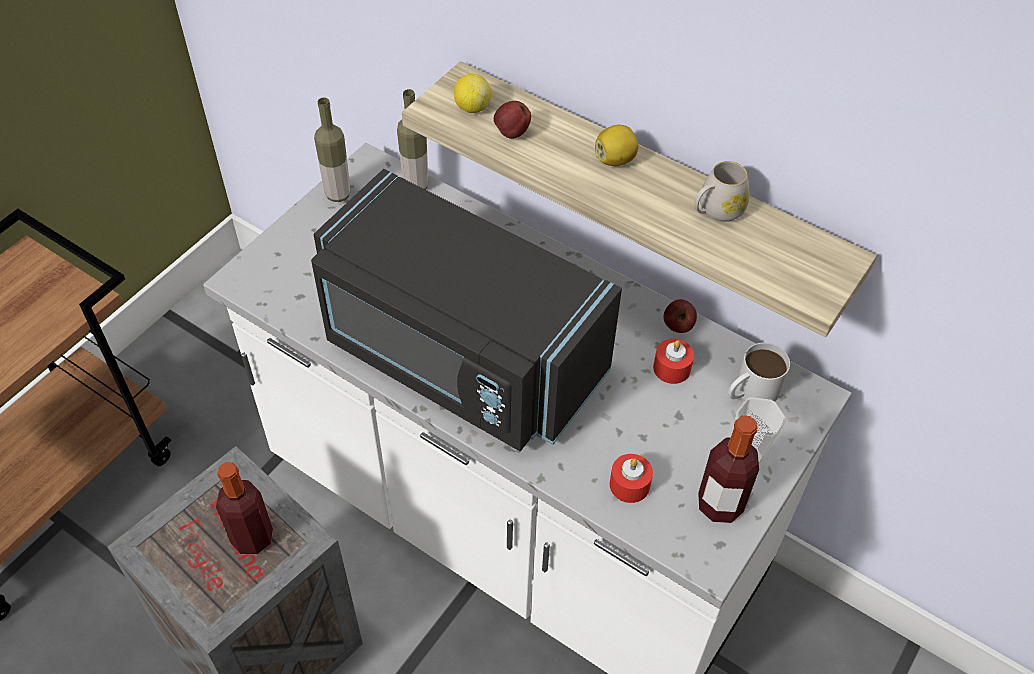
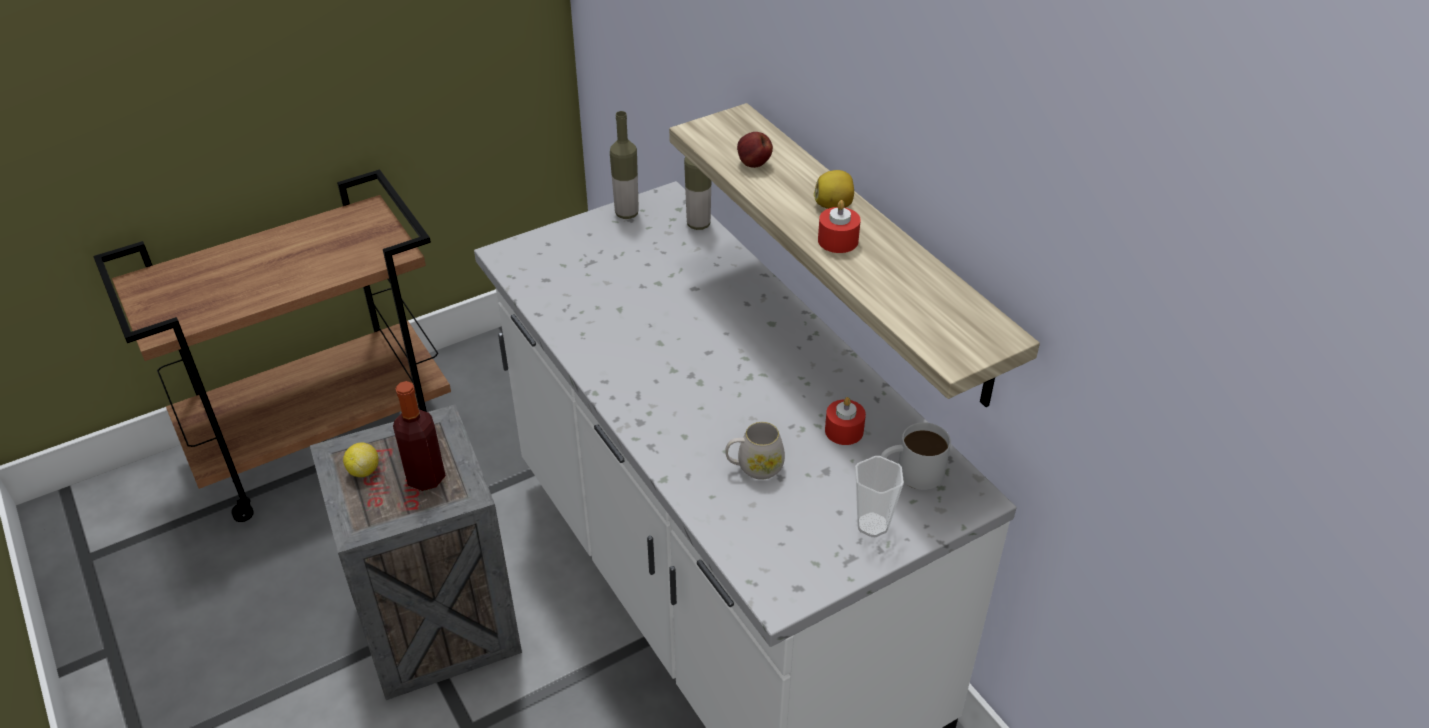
camera: 25 degrees right, 10 degrees down
black microwave [311,169,622,451] -> none
lemon [454,74,491,113] -> lemon moved to [343,442,379,477]
red candle [610,454,653,503] -> red candle moved to [818,200,861,253]
apple [664,299,697,333] -> none
white mug [694,161,749,222] -> white mug moved to [725,422,785,480]
bottle [698,416,759,523] -> none

